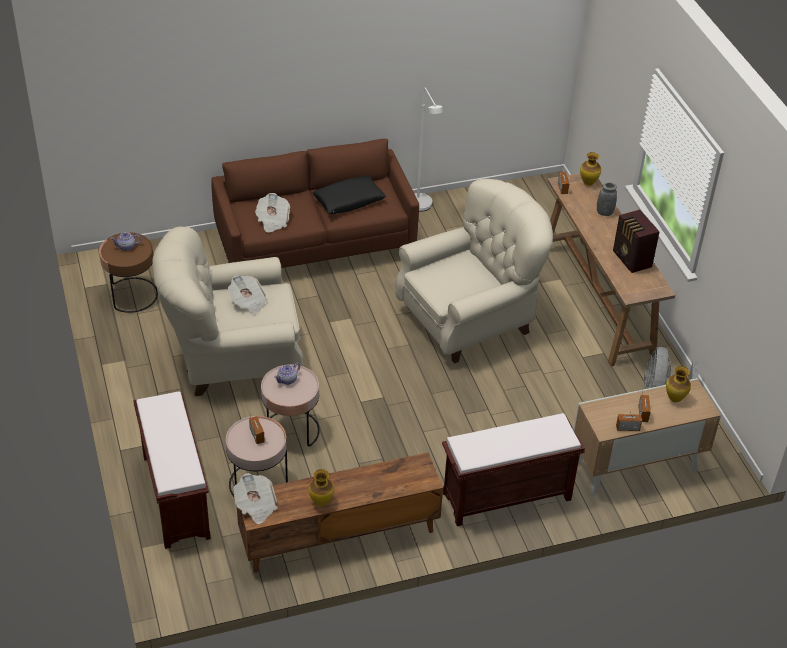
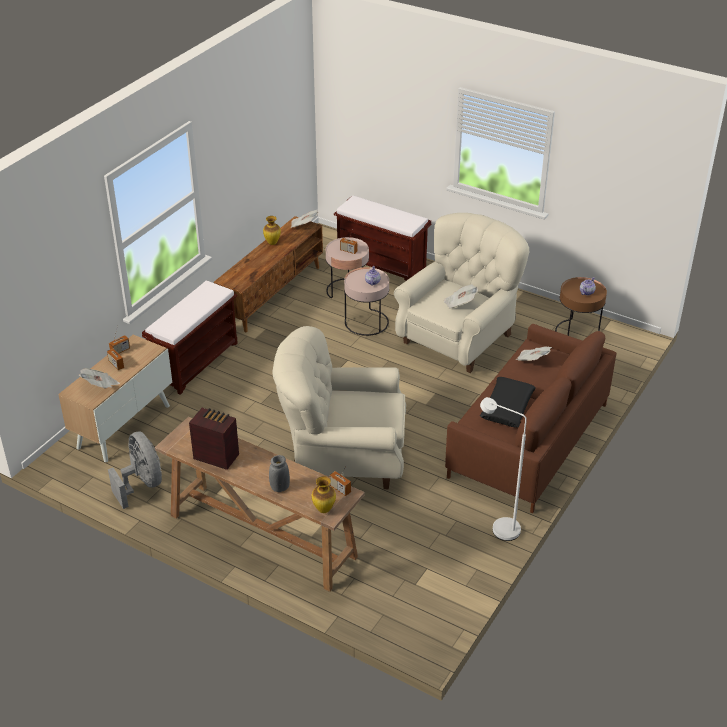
camera: 140 degrees right, 5 degrees down
beige armchair [395,179,553,364] -> beige armchair turned 75 degrees clockwise [272,326,406,489]
vase [666,366,691,402] -> newspaper [79,368,120,388]

